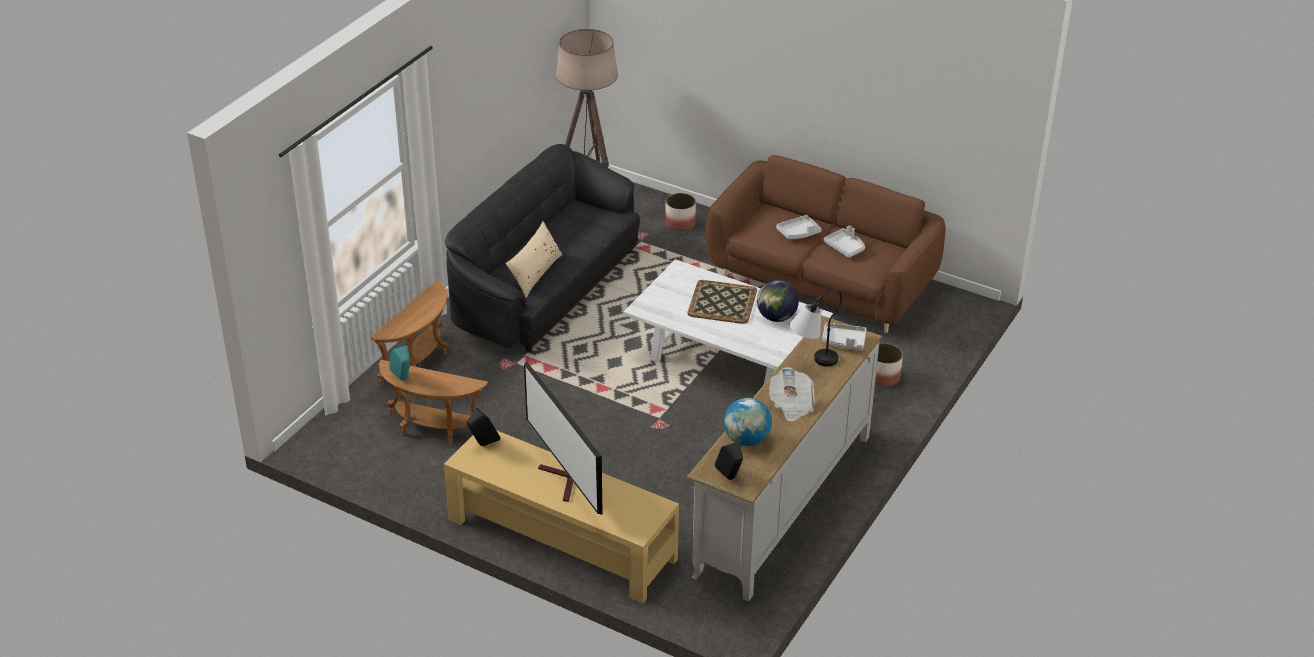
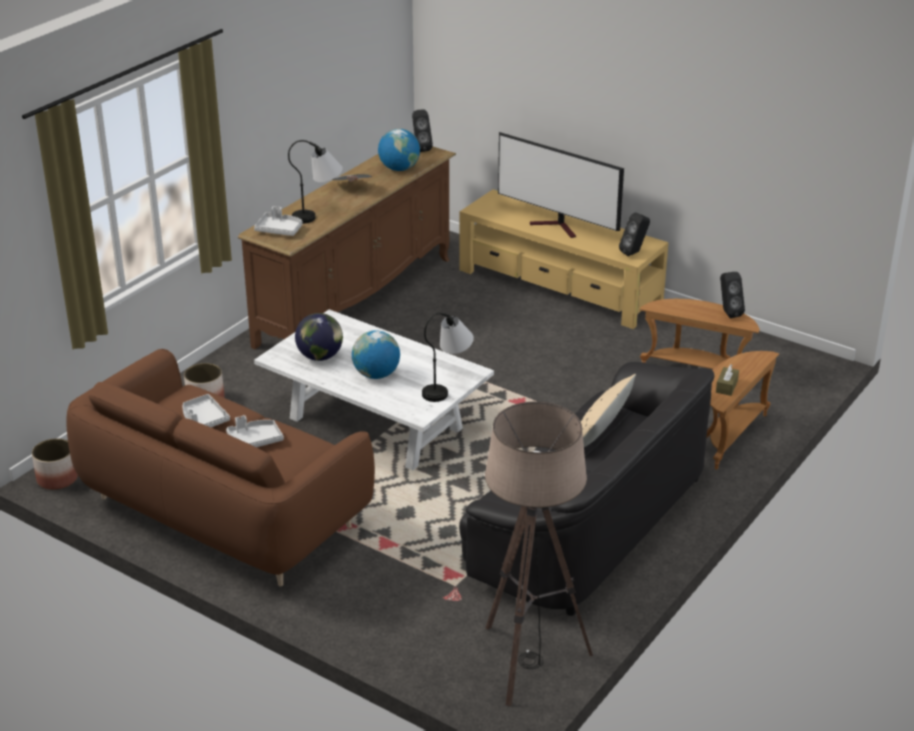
camera: 175 degrees left, 5 degrees down
turquoise speaker [389,345,410,381] -> black speaker [720,272,745,318]
television [524,361,603,515] -> television turned 150 degrees clockwise [498,132,624,238]
planter [665,193,696,231] -> planter moved to [32,438,78,490]
tray [687,280,757,324] -> globe [352,330,400,379]
grey cabinet [687,315,882,601] -> brown cabinet [238,147,456,349]
none -> table lamp [422,313,474,402]
none -> brown tissue box [716,365,739,396]

